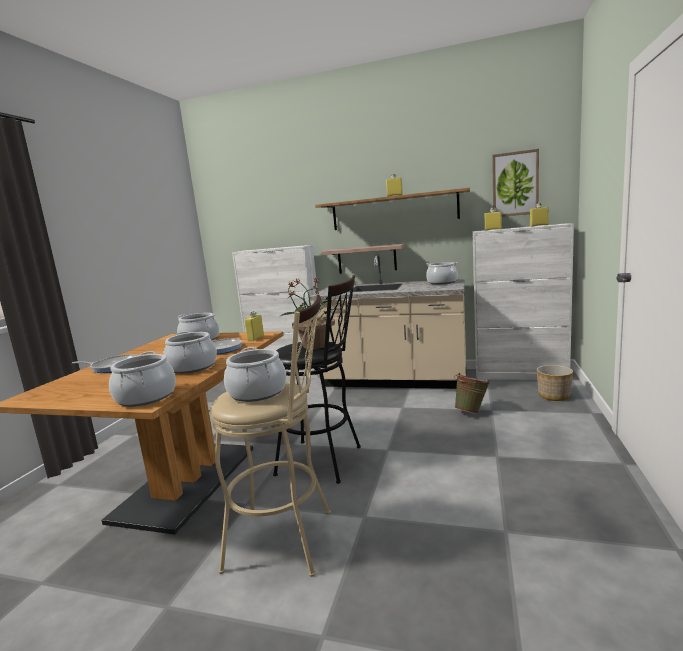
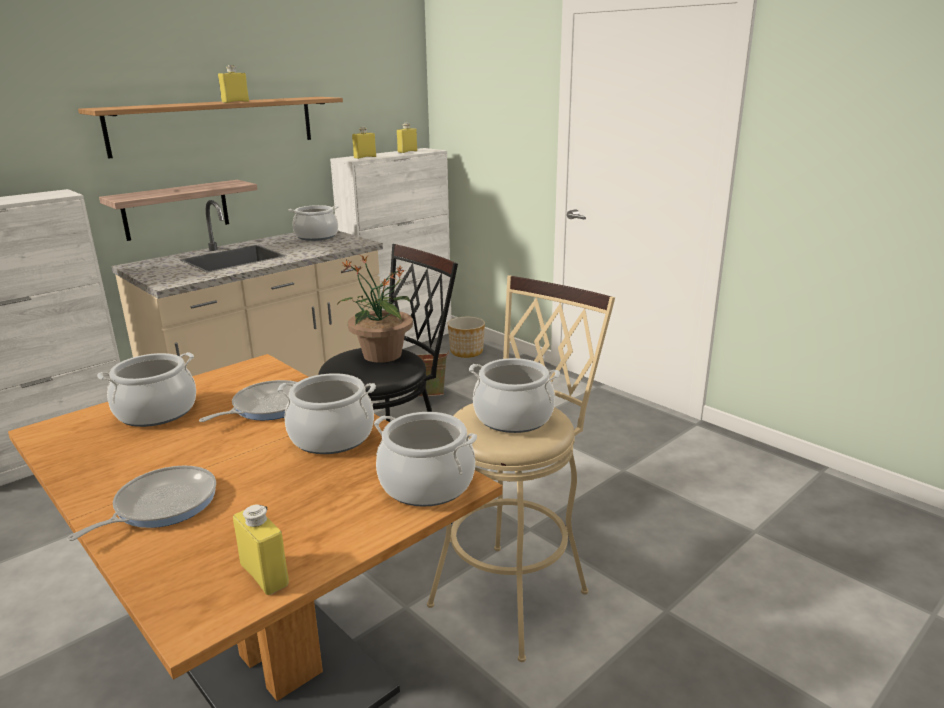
camera: 60 degrees left, 10 degrees up
yellow bottle [244,311,264,341] -> yellow bottle moved to [233,504,289,595]
picture [492,149,539,217] -> none

